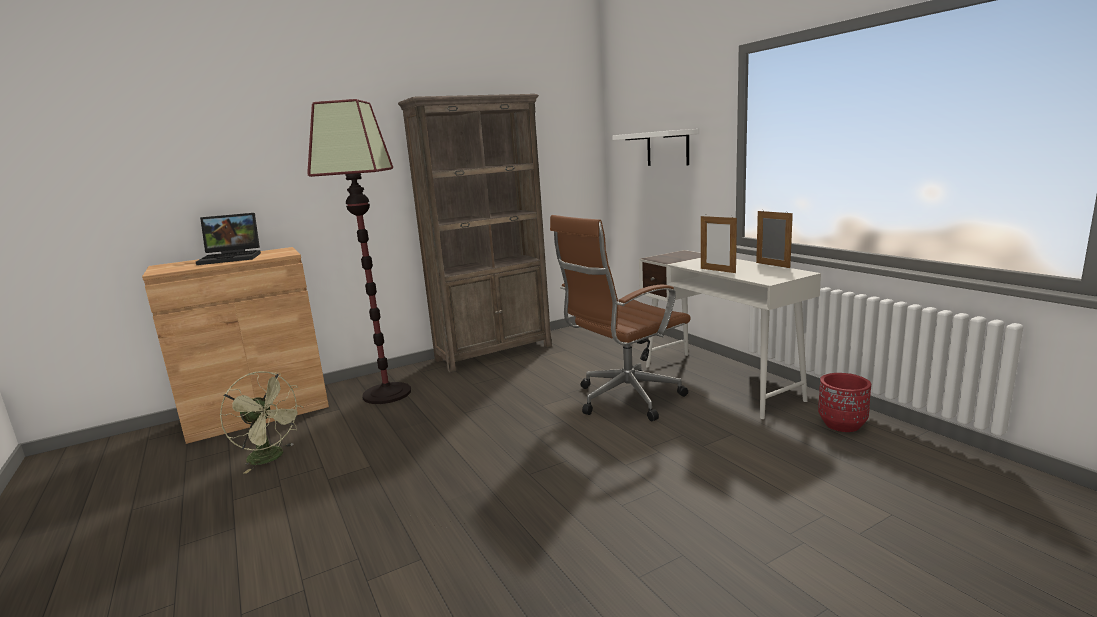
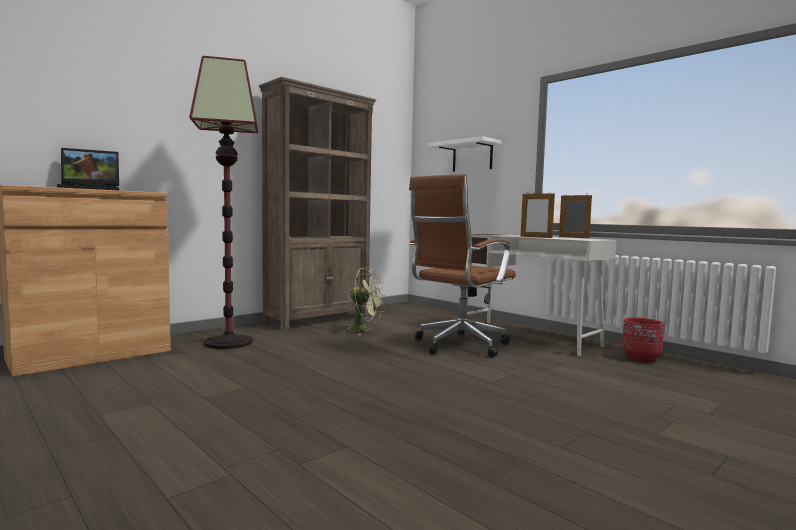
camera: 15 degrees left, 10 degrees down
green fan [220,371,304,474] -> green fan moved to [344,267,386,335]

